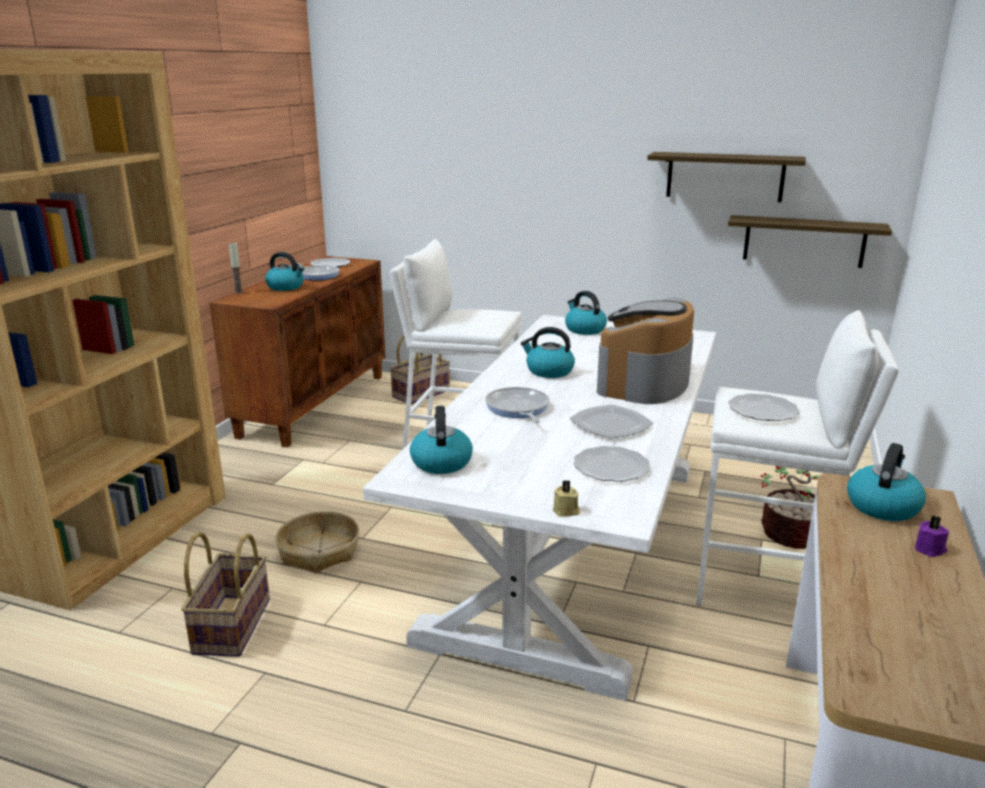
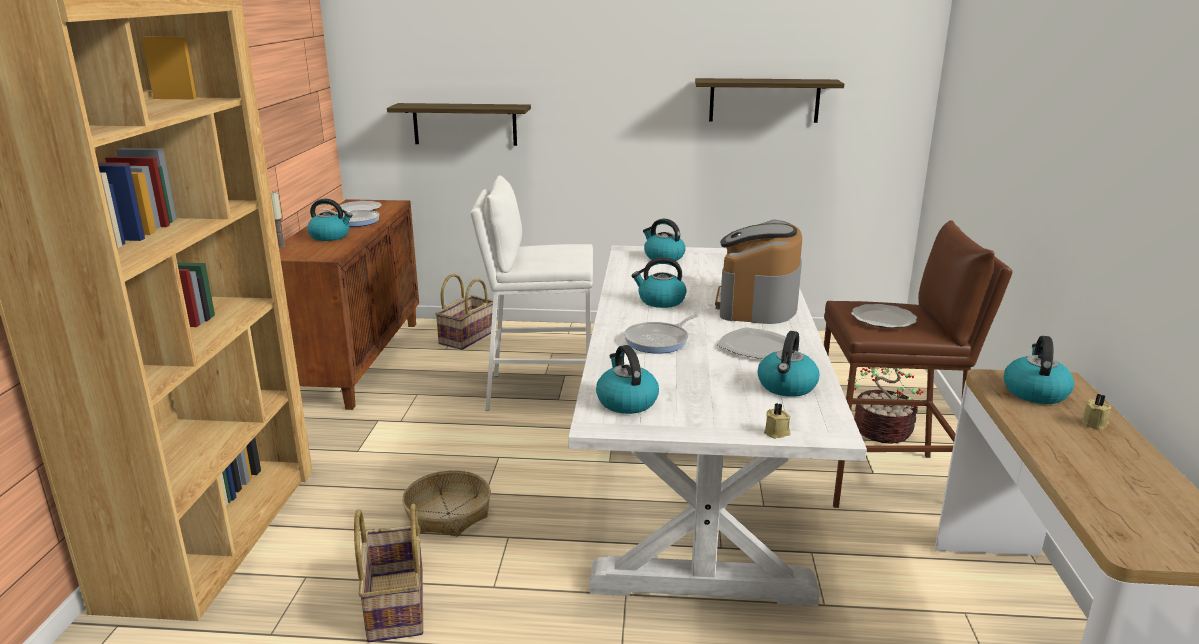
camera: 15 degrees left, 0 degrees up
frying pan [485,387,549,423] -> frying pan turned 105 degrees counterclockwise [624,314,698,354]
plate [574,446,650,482] -> kettle [757,331,819,397]
white stool [696,310,899,606] -> brown stool [824,220,1013,508]
shelf [728,215,892,268] -> shelf moved to [387,103,531,146]
purple candle [915,516,949,557] -> beige candle [1082,394,1111,430]

